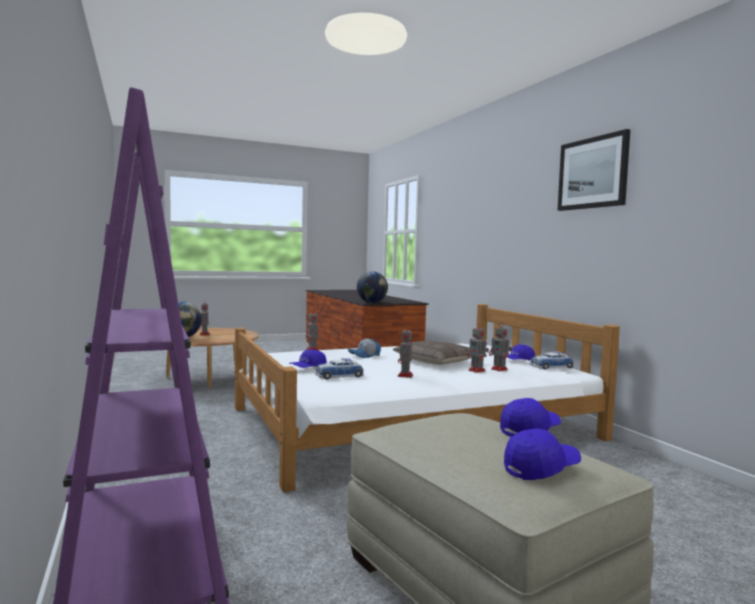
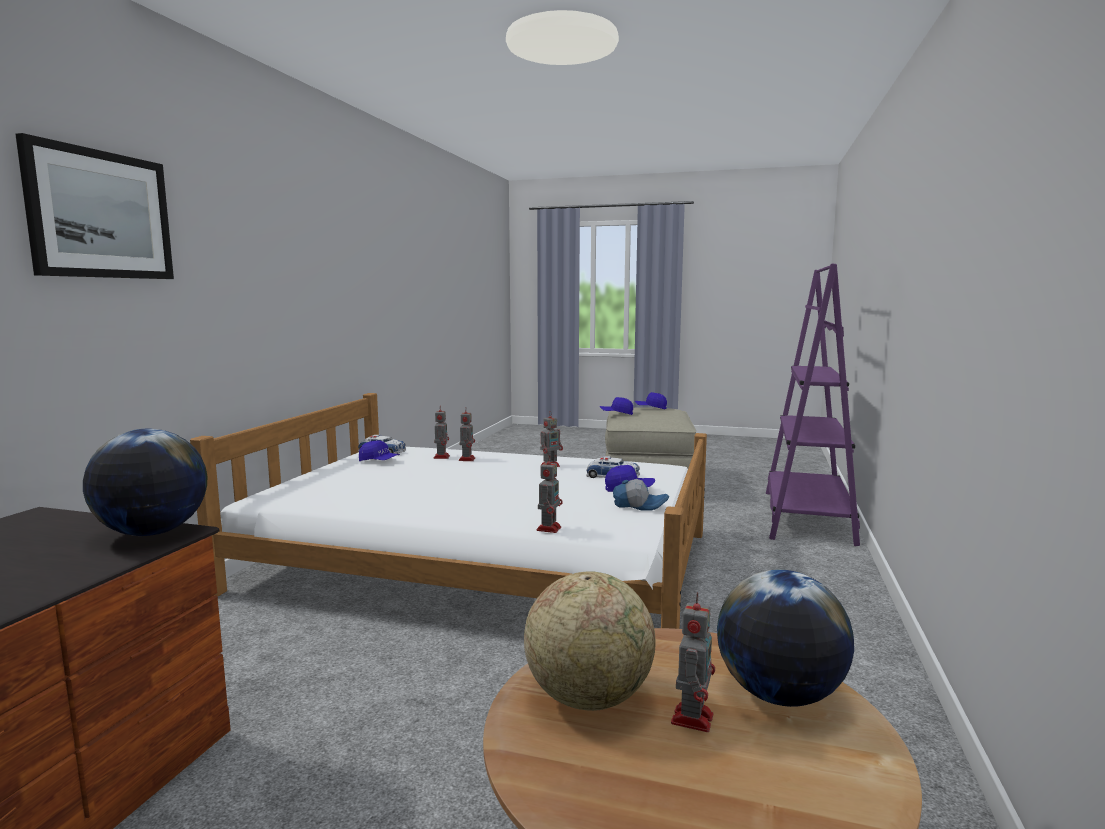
camera: 140 degrees left, 5 degrees up
cap [348,339,381,358] -> cap moved to [613,479,669,511]
pillow [393,340,472,365] -> none
picture [557,129,630,211] -> picture moved to [15,133,174,279]
none -> globe [524,571,656,711]

